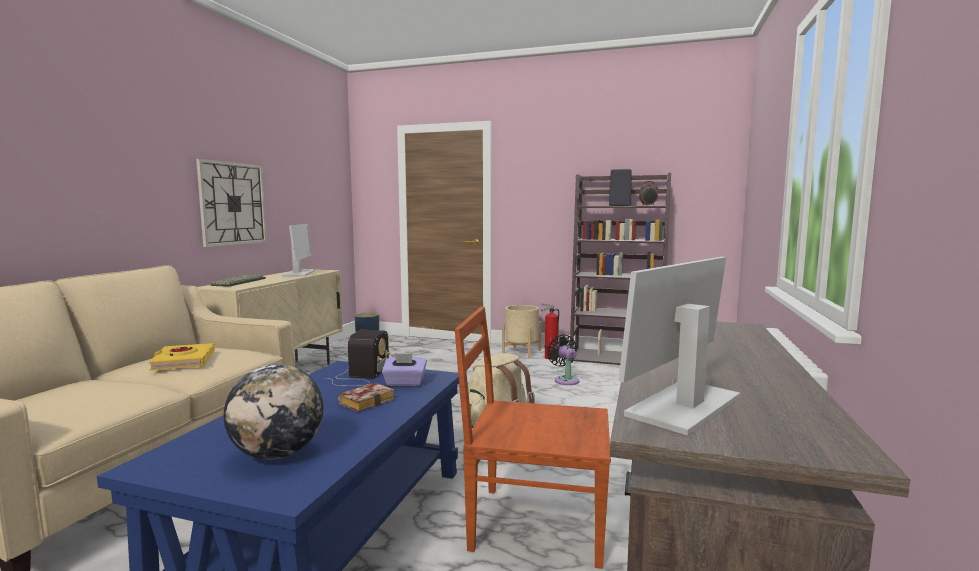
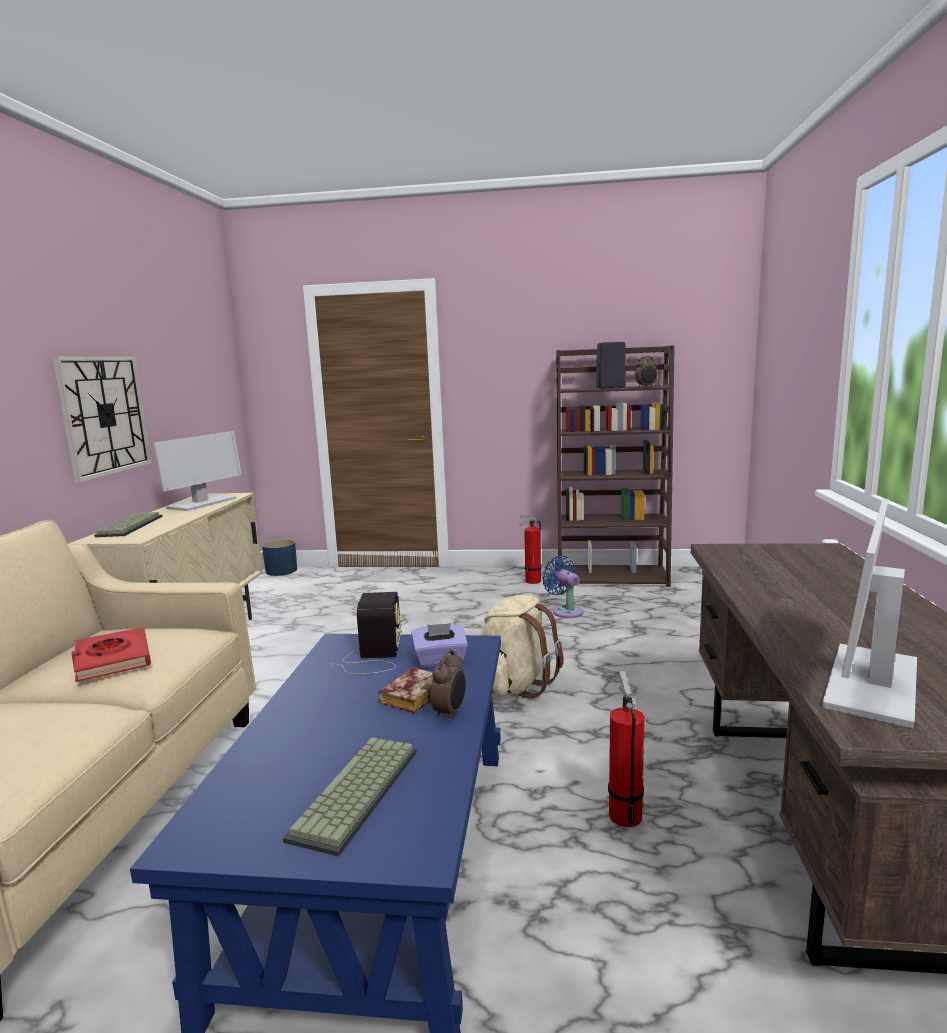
camera: 10 degrees left, 5 degrees up
yellow book [149,343,215,371] -> red book [72,627,151,682]
globe [224,364,323,460] -> keyboard [283,737,417,857]
monitor [282,224,315,277] -> monitor turned 45 degrees clockwise [153,431,242,511]
brown chair [455,307,611,569] -> fire extinguisher [608,671,644,827]
beige planter [502,305,541,358] -> none
black fan [547,334,579,385] -> blue fan [542,556,584,618]
none -> alarm clock [430,650,466,721]

